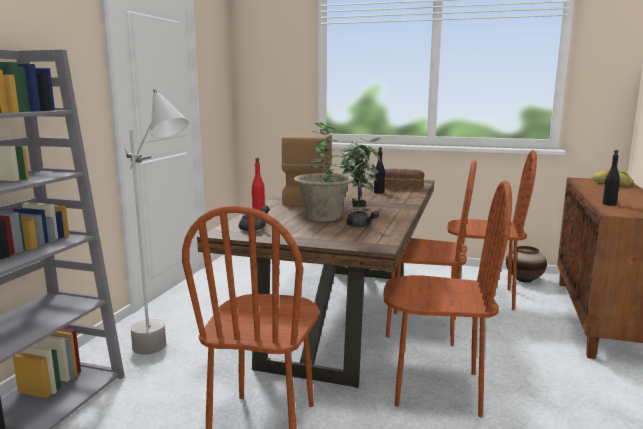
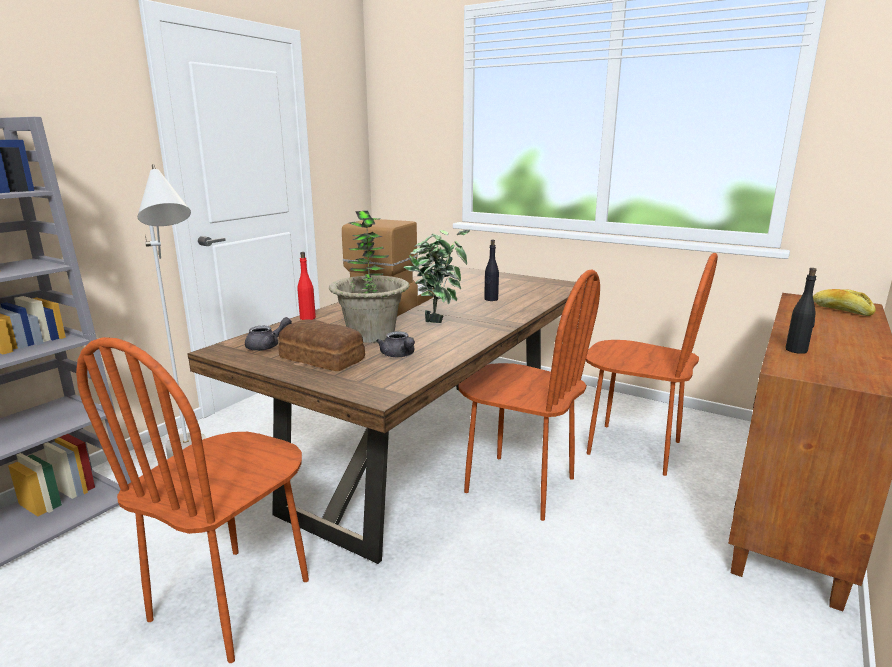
camera: 15 degrees right, 5 degrees up
brown chair [383,180,512,417] -> none
bread [385,169,425,190] -> bread moved to [279,319,365,371]
vase [506,246,547,283] -> none

